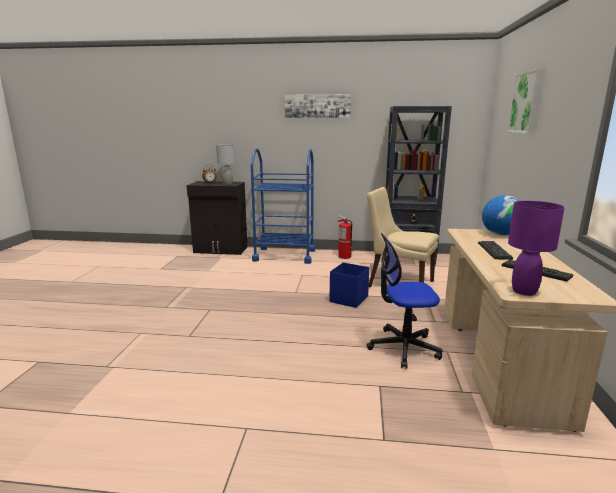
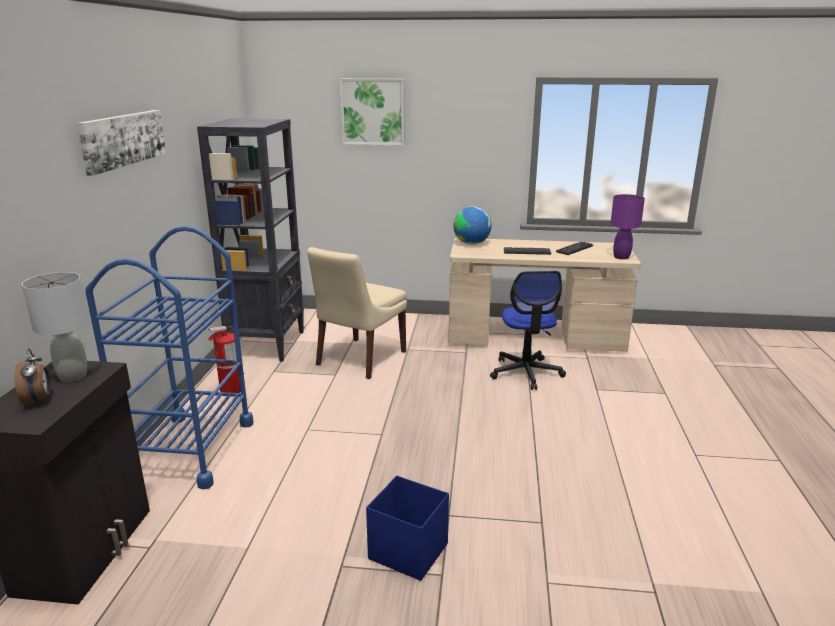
camera: 90 degrees left, 5 degrees up
blue storage box [329,262,369,308] -> blue storage box moved to [366,476,449,581]

